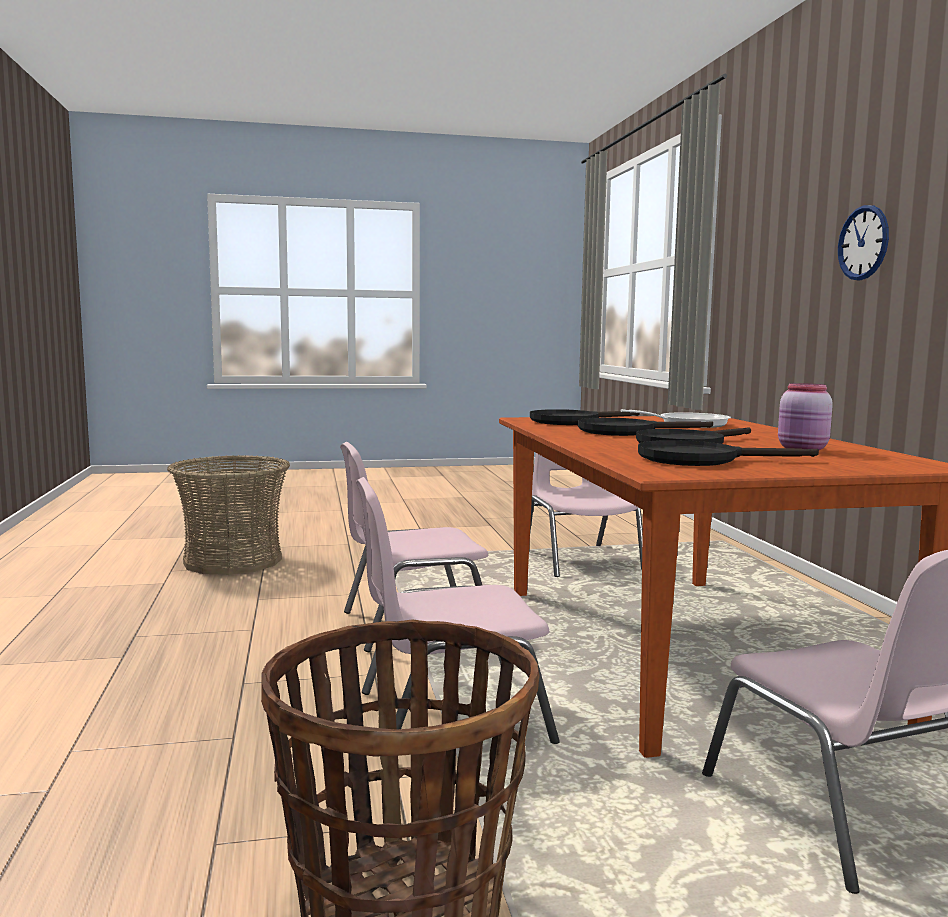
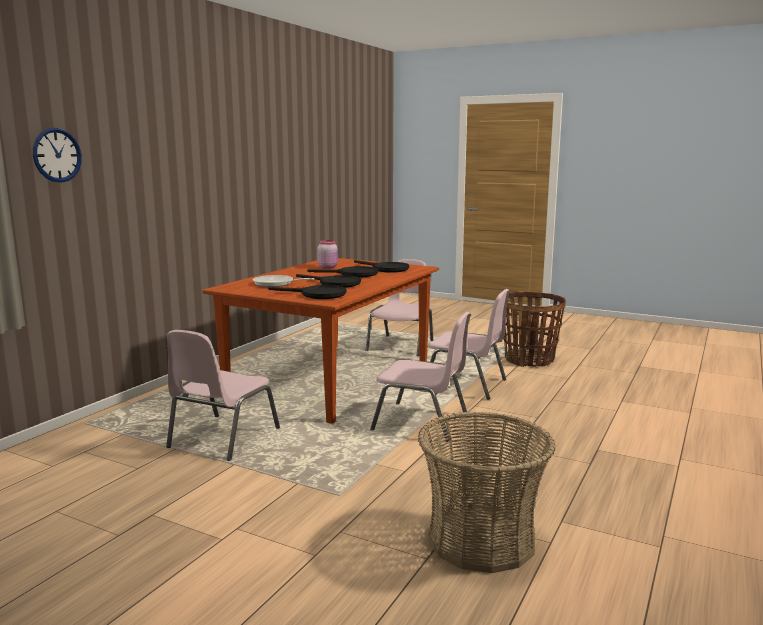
camera: 140 degrees left, 5 degrees up
wall clock [838,205,889,280] -> wall clock moved to [33,128,82,183]

